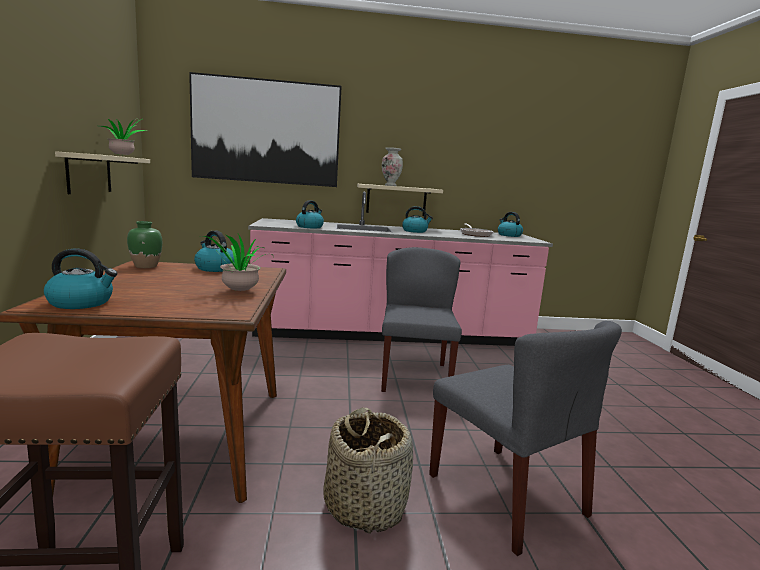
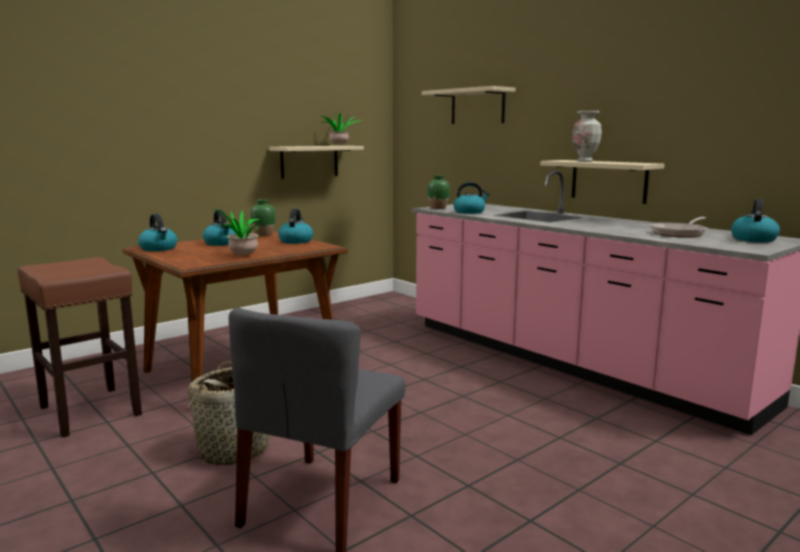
camera: 55 degrees right, 0 degrees up
picture [189,72,342,187] -> beige shelf [422,86,515,124]
grey chair [381,247,462,392] -> none
kettle [402,206,433,233] -> kettle moved to [203,210,236,246]
none -> green vase [427,175,450,209]

